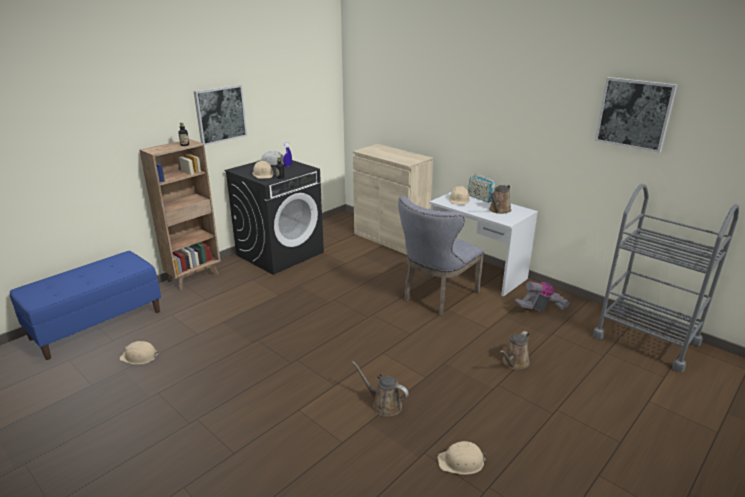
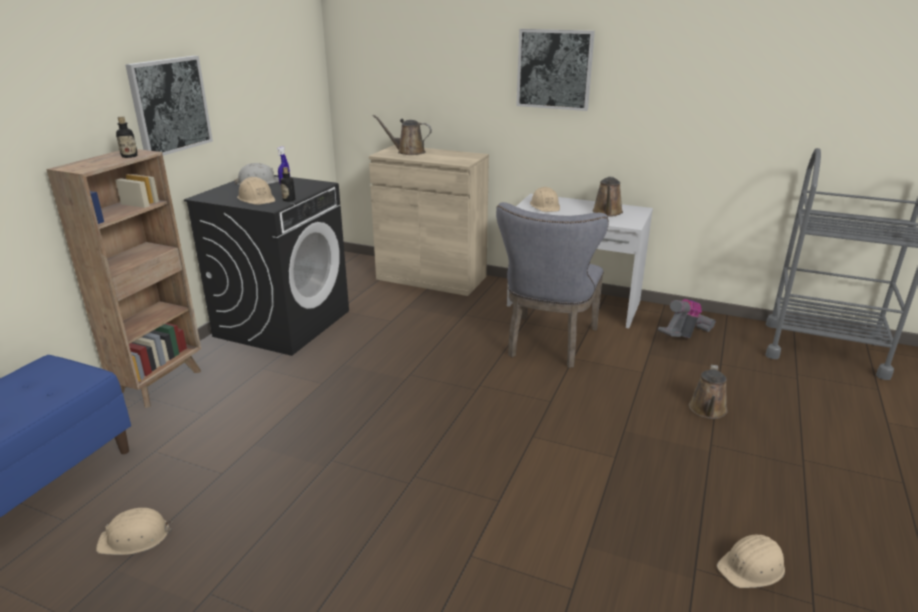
camera: 20 degrees left, 0 degrees up
brown watering can [352,361,409,417] -> brown watering can moved to [373,115,432,155]
radio [468,175,495,203] -> none
picture [595,77,677,153] -> picture moved to [516,29,595,111]

